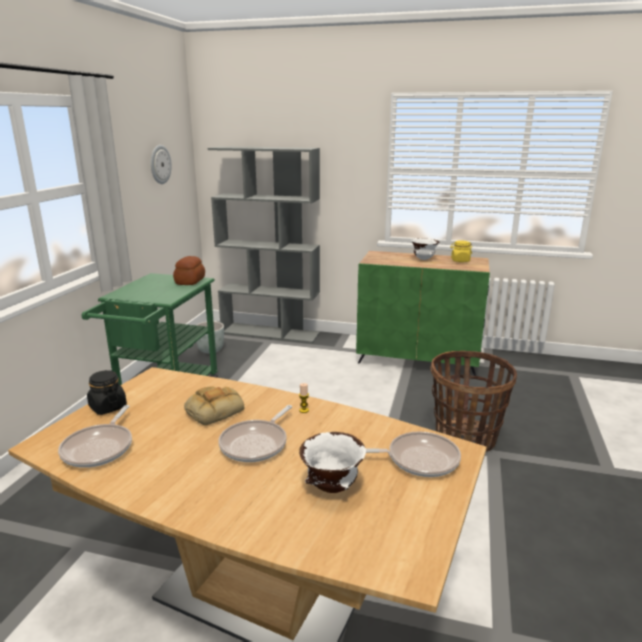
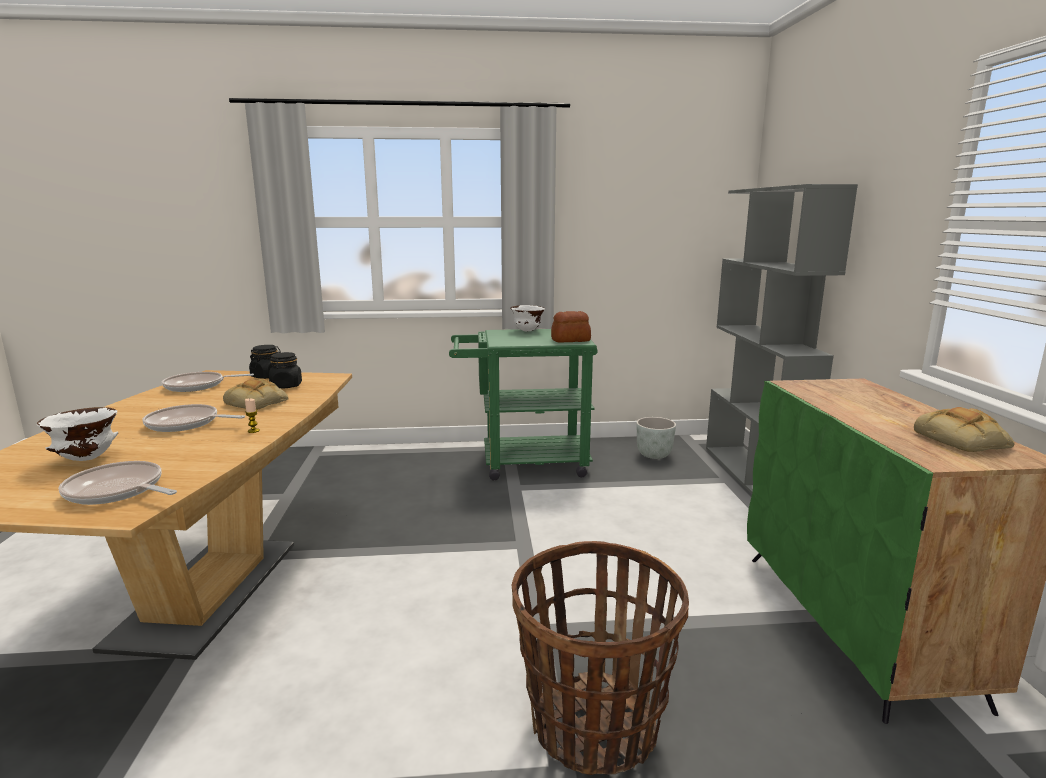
camera: 70 degrees right, 5 degrees down
wall clock [151,145,172,184] -> none
frying pan [366,431,461,477] -> frying pan turned 135 degrees clockwise [59,461,177,505]
white bowl [411,238,439,260] -> white bowl moved to [510,305,545,332]
yellow jar [450,241,472,262] -> bread [914,407,1015,452]
none -> black jar [269,352,302,388]

